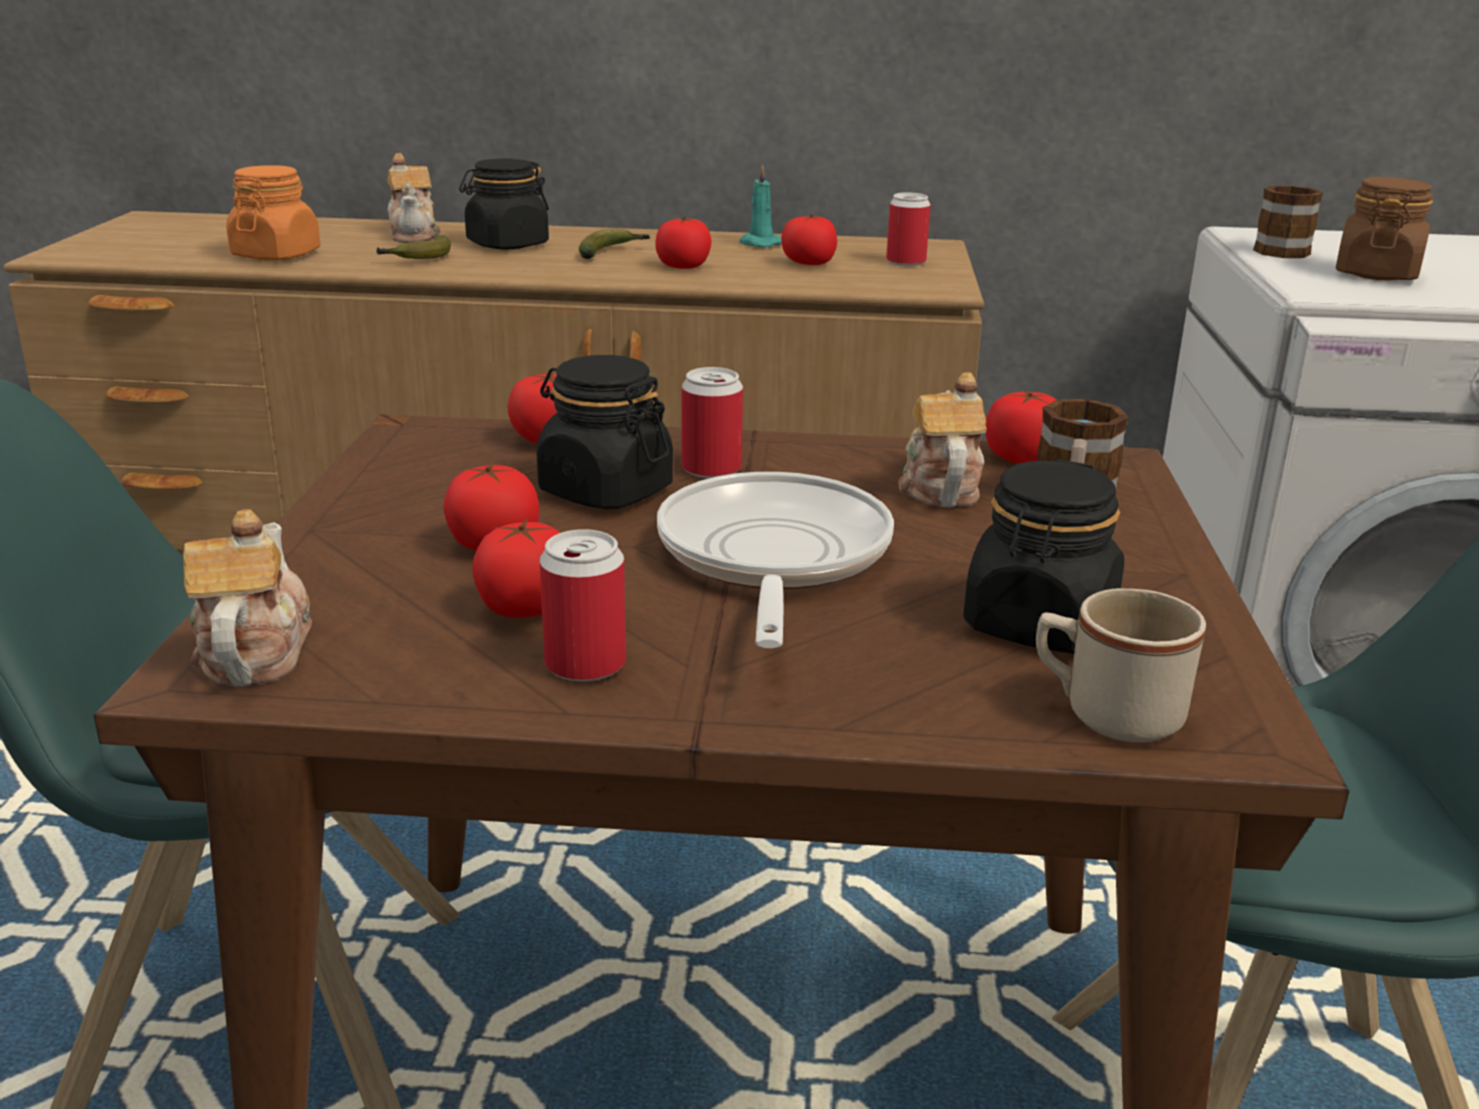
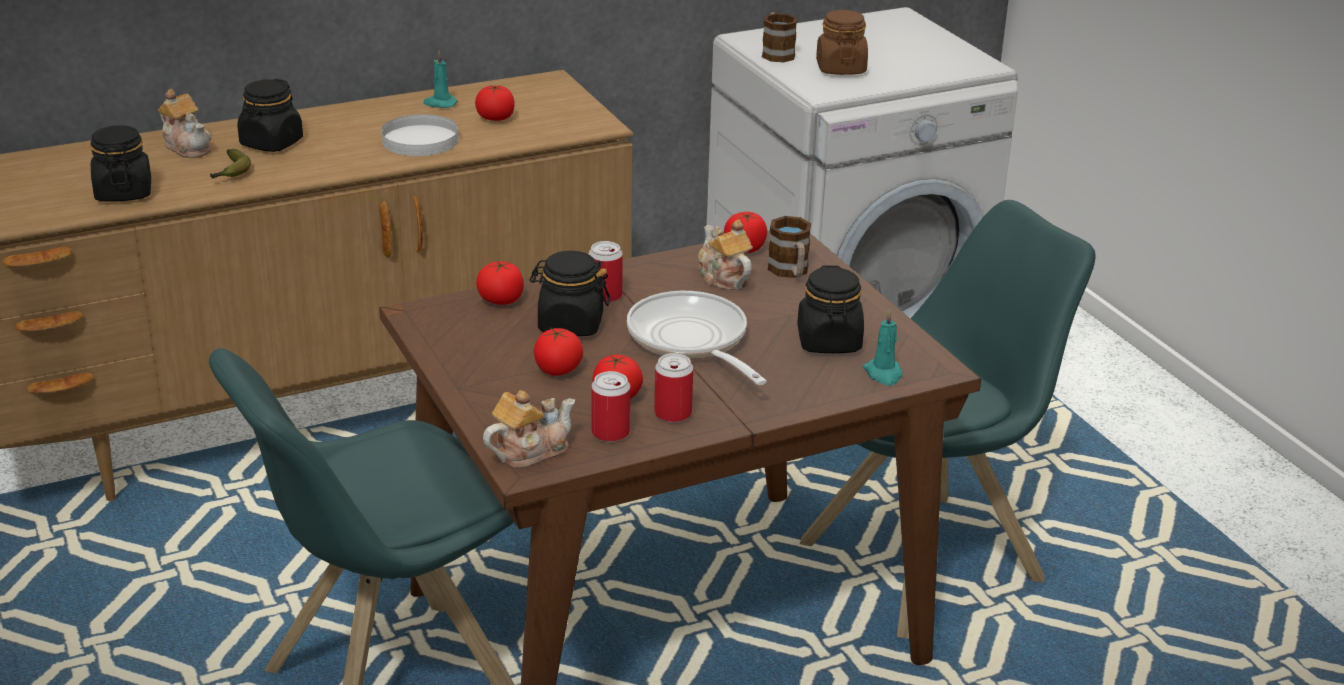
camera: 30 degrees left, 5 degrees up
teapot [183,509,312,687] -> teapot turned 90 degrees clockwise [483,390,575,469]
orange jar [226,165,321,260] -> black jar [90,125,151,202]
banana [579,229,650,259] -> none
tomato [655,217,712,269] -> white plate [381,114,459,156]
can [886,193,931,266] -> can moved to [591,371,630,442]
beige mug [1036,588,1206,743] -> turquoise candle [863,309,902,386]

